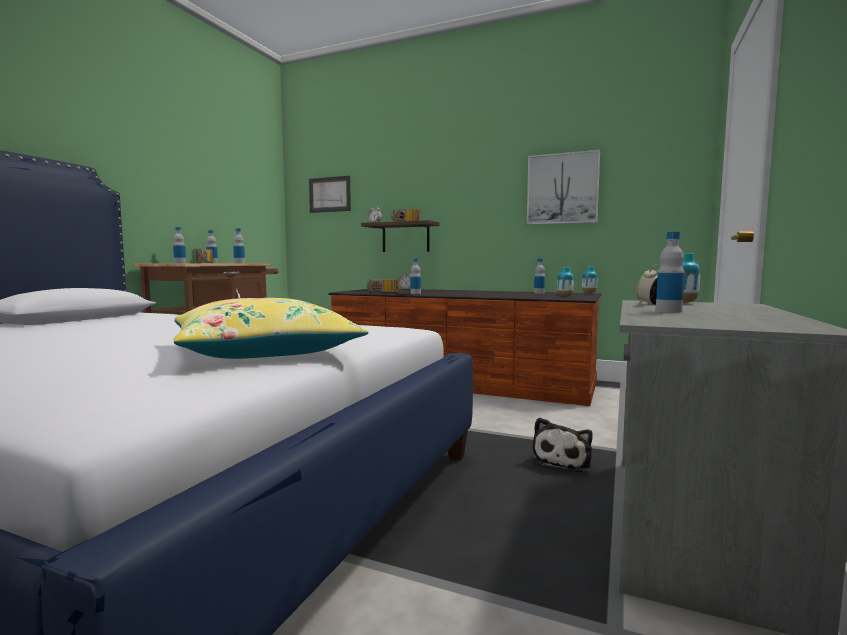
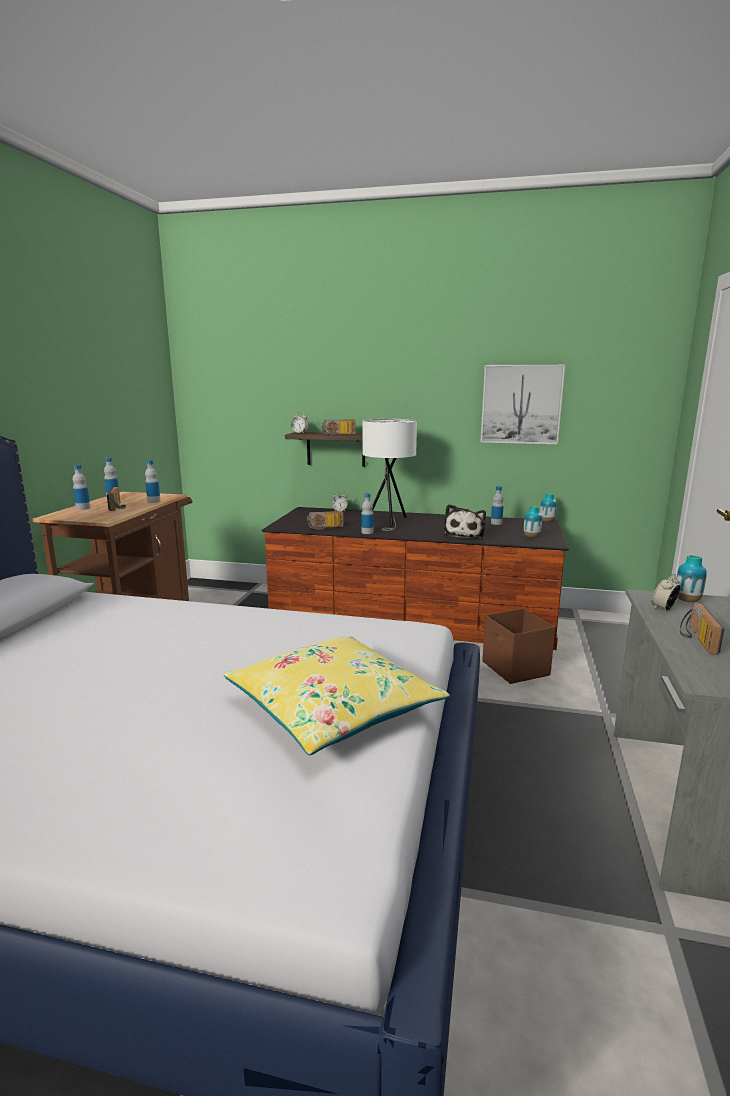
camera: 10 degrees left, 10 degrees up
picture [309,176,351,213] -> none
plush toy [532,417,593,472] -> plush toy moved to [444,504,486,539]
bottle [656,232,685,313] -> radio [680,603,724,655]
none -> white table lamp [363,419,417,531]
none -> brown storage box [482,609,555,684]

